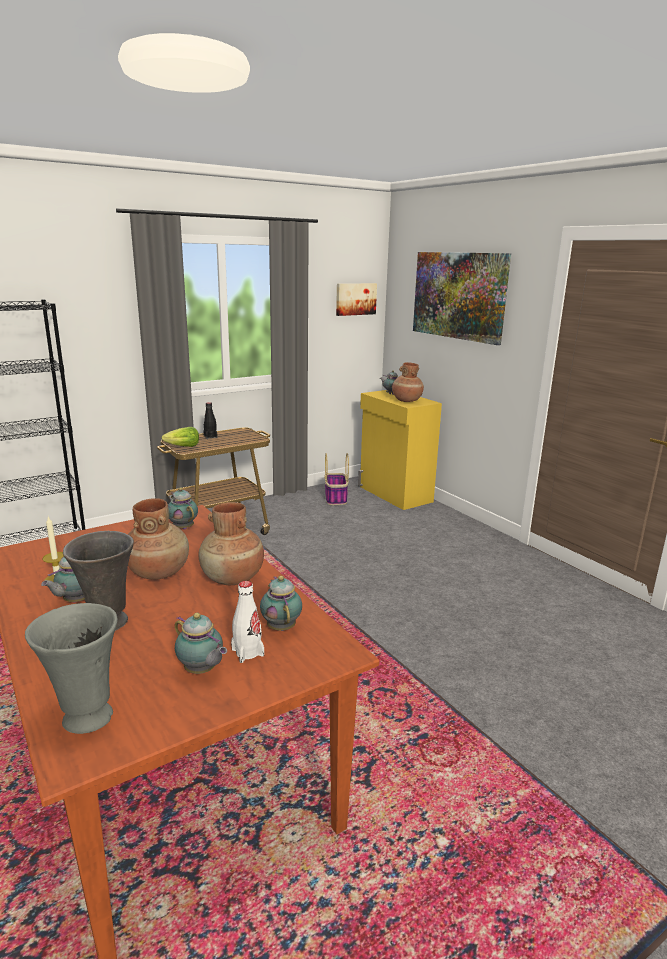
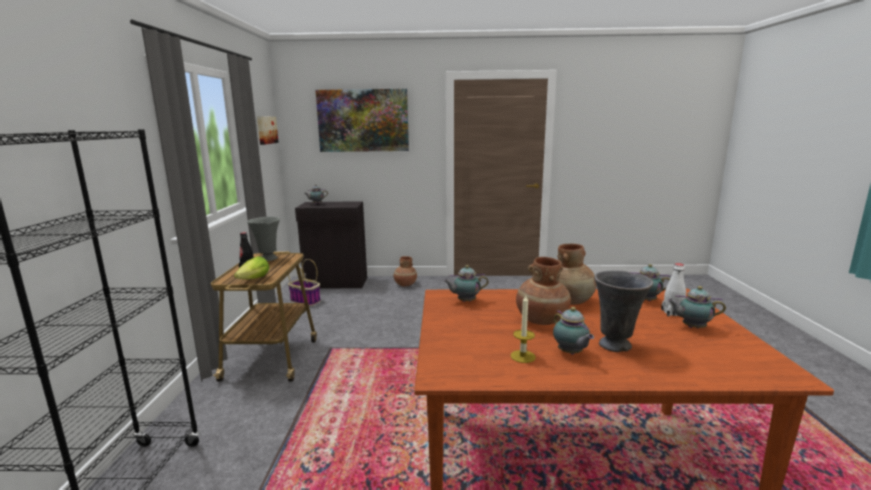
camera: 55 degrees left, 5 degrees down
grey vase [25,603,118,734] -> grey vase moved to [247,217,280,261]
teapot [175,613,227,674] -> teapot turned 150 degrees counterclockwise [667,286,726,328]
yellow cabinet [358,390,442,510] -> black cabinet [295,201,367,288]
brown vase [392,362,424,402] -> brown vase moved to [393,256,417,286]

